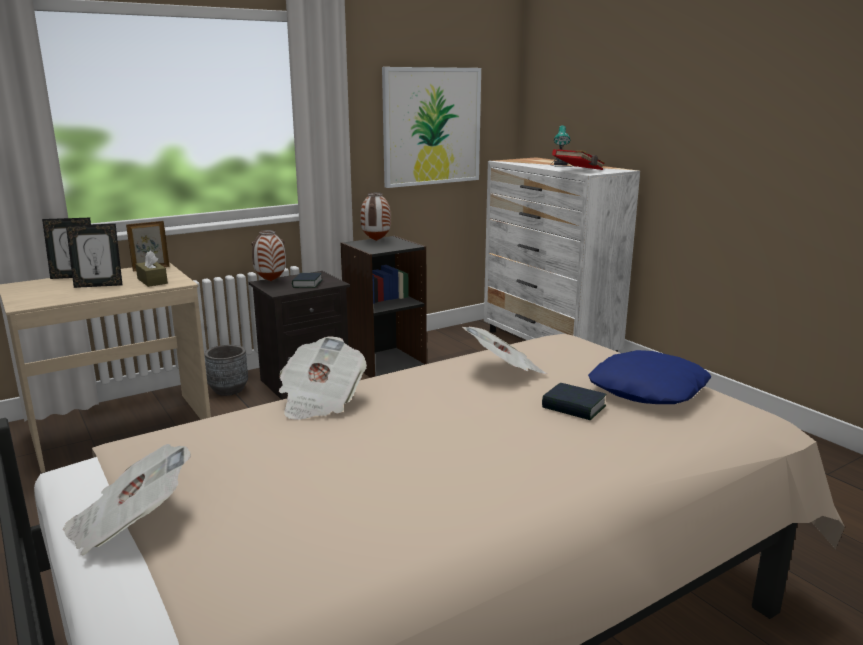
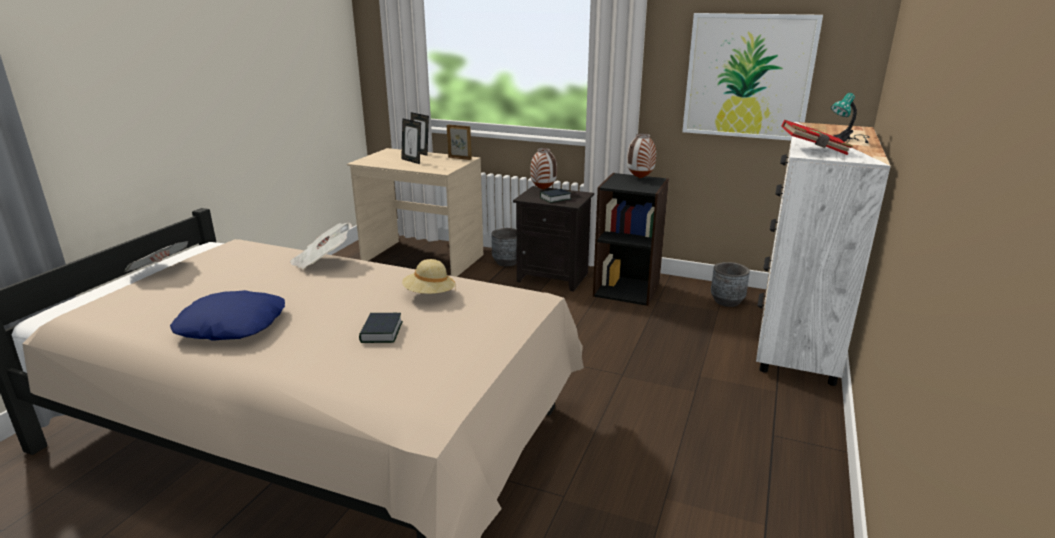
camera: 55 degrees right, 5 degrees up
brown tissue box [136,251,168,287] -> none
newspaper [462,327,548,374] -> beige hat [402,259,456,294]
blue pillow [588,350,711,404] -> blue pillow moved to [170,290,285,341]
none -> grey planter [711,262,750,307]

